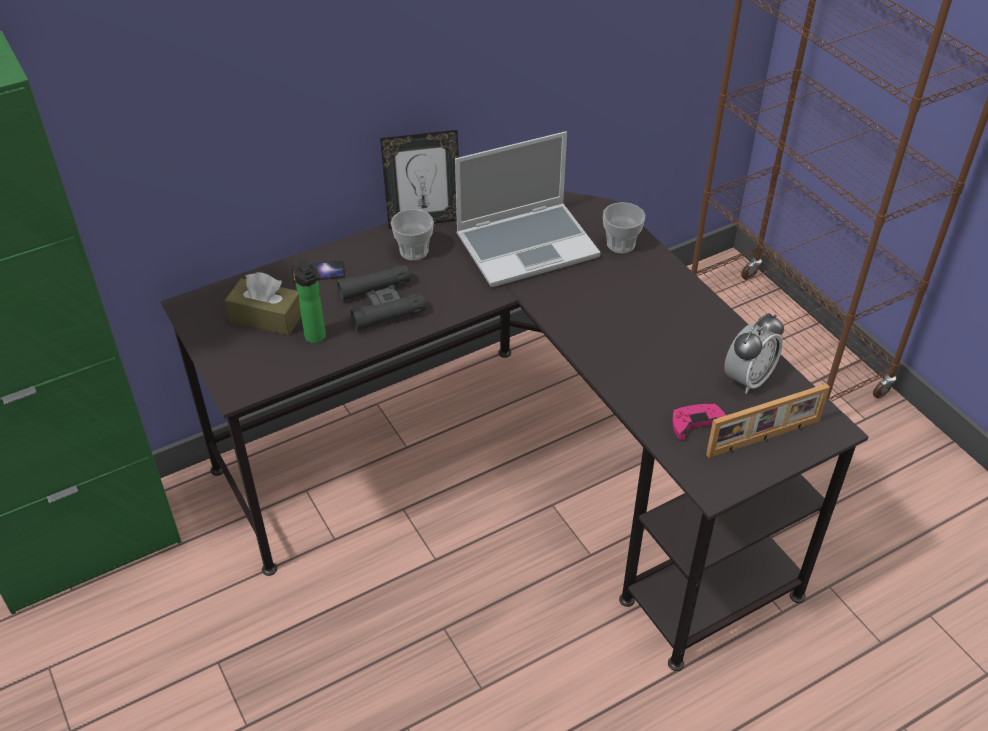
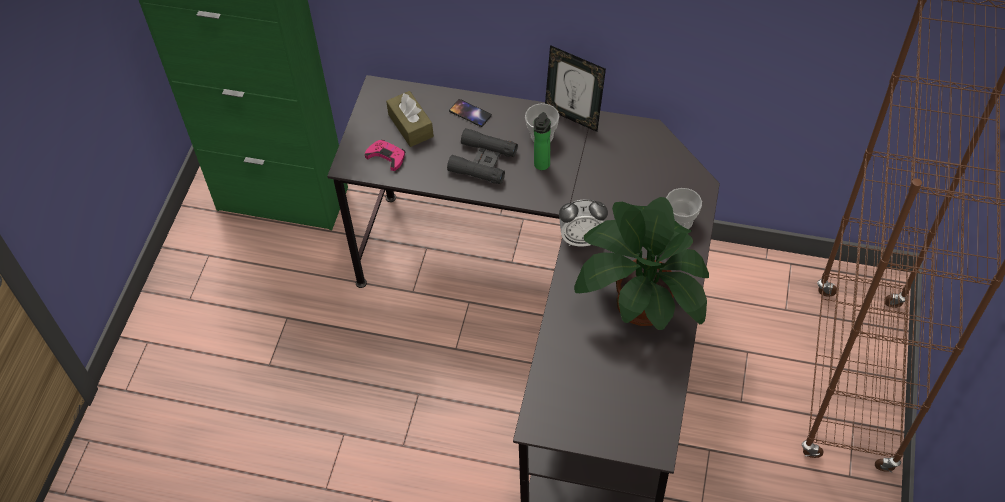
camera: 45 degrees right, 10 degrees up
bottle [294,260,326,343] -> bottle moved to [534,112,551,170]
laptop [455,131,601,287] -> none
pink game controller [672,402,726,440] -> pink game controller moved to [365,140,405,171]
picture frame [706,384,830,458] -> none
alarm clock [724,313,784,394] -> alarm clock moved to [559,199,608,246]
none -> potted plant [574,197,709,330]

